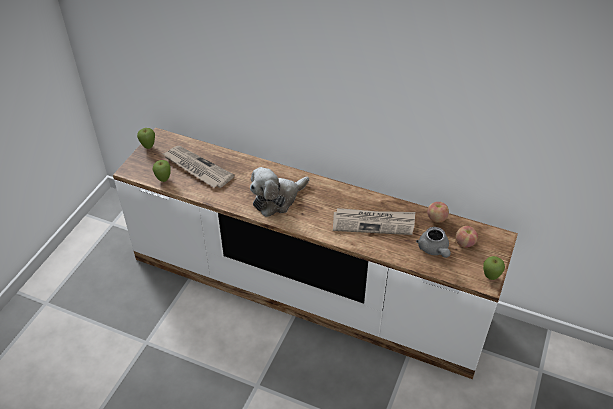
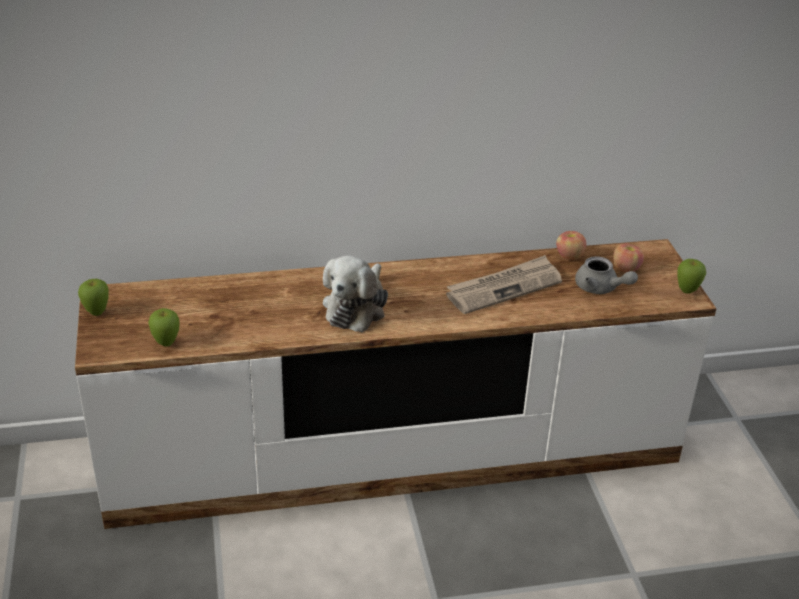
camera: 35 degrees left, 10 degrees down
newspaper [163,146,234,188] -> none

